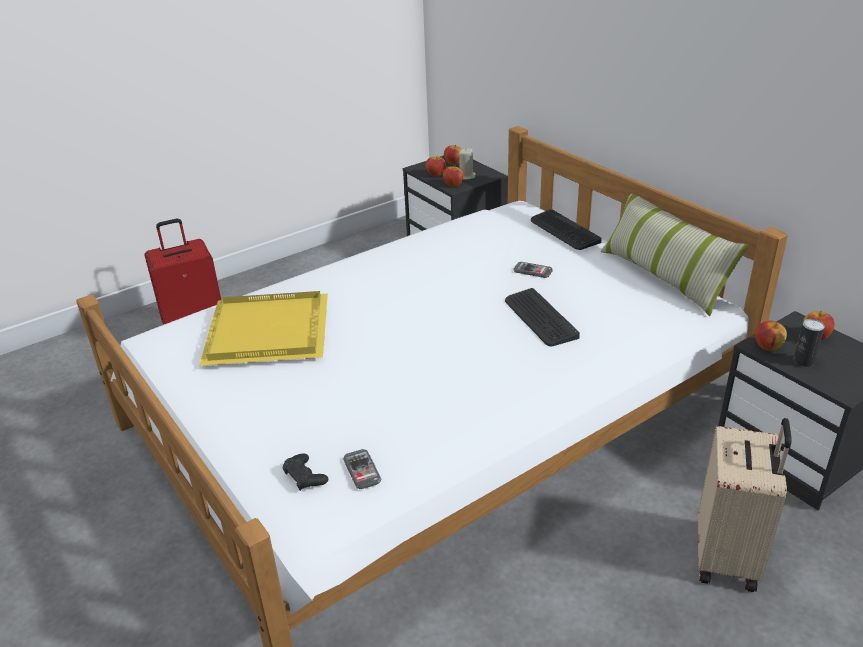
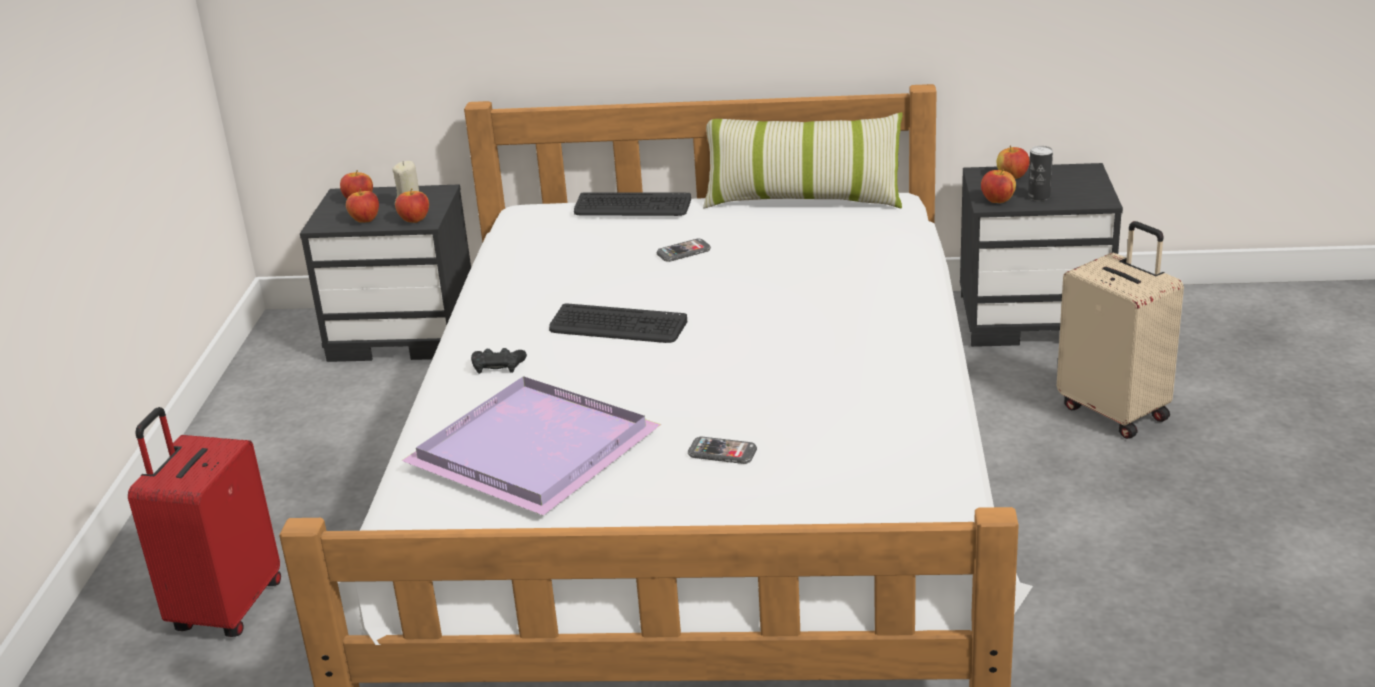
camera: 50 degrees left, 5 degrees down
yellow tray [199,291,328,366] -> purple tray [402,376,661,515]
black game controller [282,453,328,491] -> black game controller moved to [471,348,527,374]
phone [343,449,381,489] -> phone moved to [688,437,757,464]
keyboard [505,288,580,346] -> keyboard moved to [549,303,687,343]

